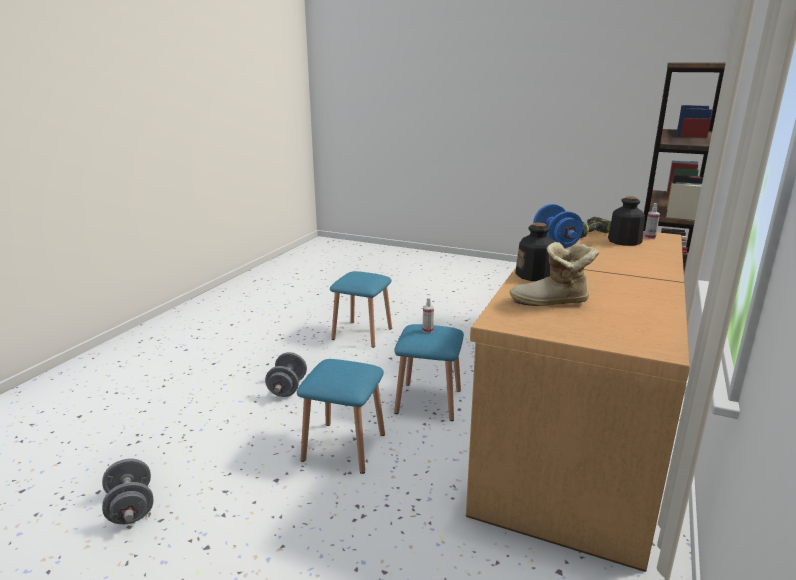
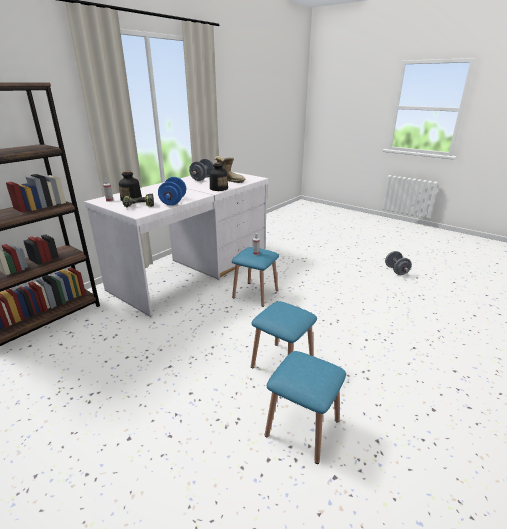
camera: 165 degrees left, 5 degrees up
grey dumbbell [265,352,307,397] -> grey dumbbell moved to [189,159,214,181]
blue stool [297,359,385,474] -> blue stool moved to [265,351,346,464]
brown desk [466,230,690,572] -> white desk [84,172,269,317]

